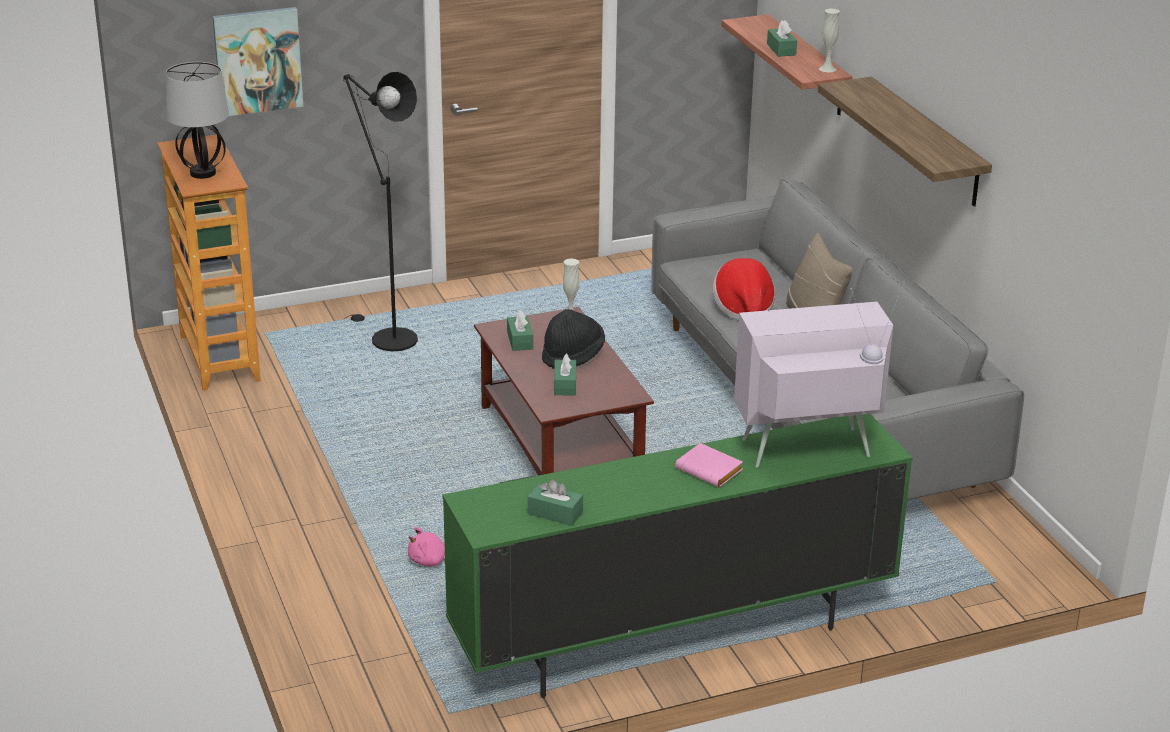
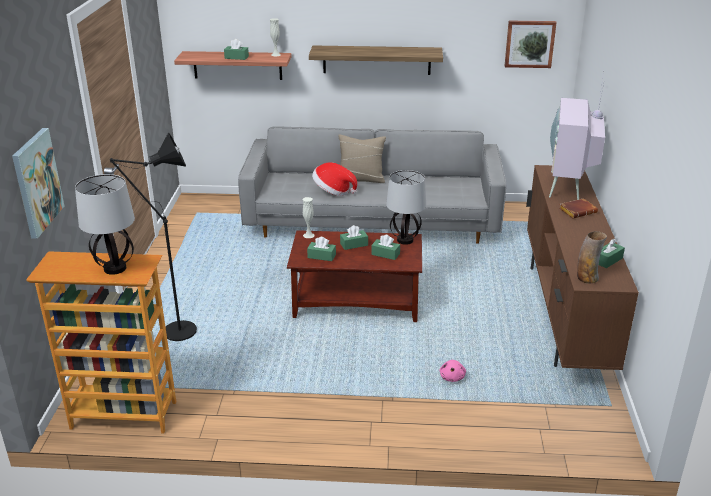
camera: 65 degrees left, 0 degrees up
green tv stand [443,414,913,698] -> brown tv stand [526,165,639,370]
black hat [542,309,605,369] -> green tissue box [340,225,368,250]
pink book [675,443,743,487] -> brown book [559,198,598,219]
none -> table lamp [386,170,426,245]
none -> picture [505,21,557,68]
none -> vase [577,231,607,284]

